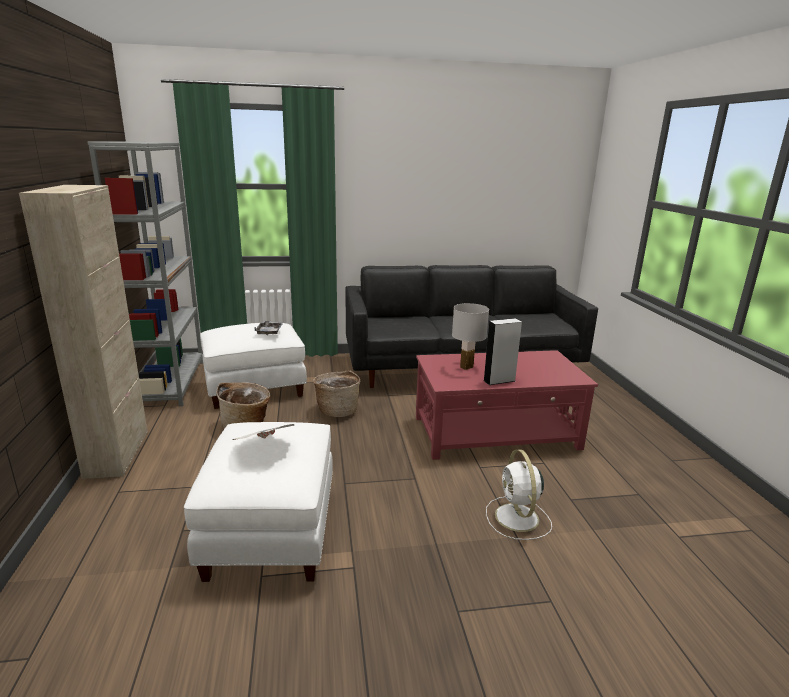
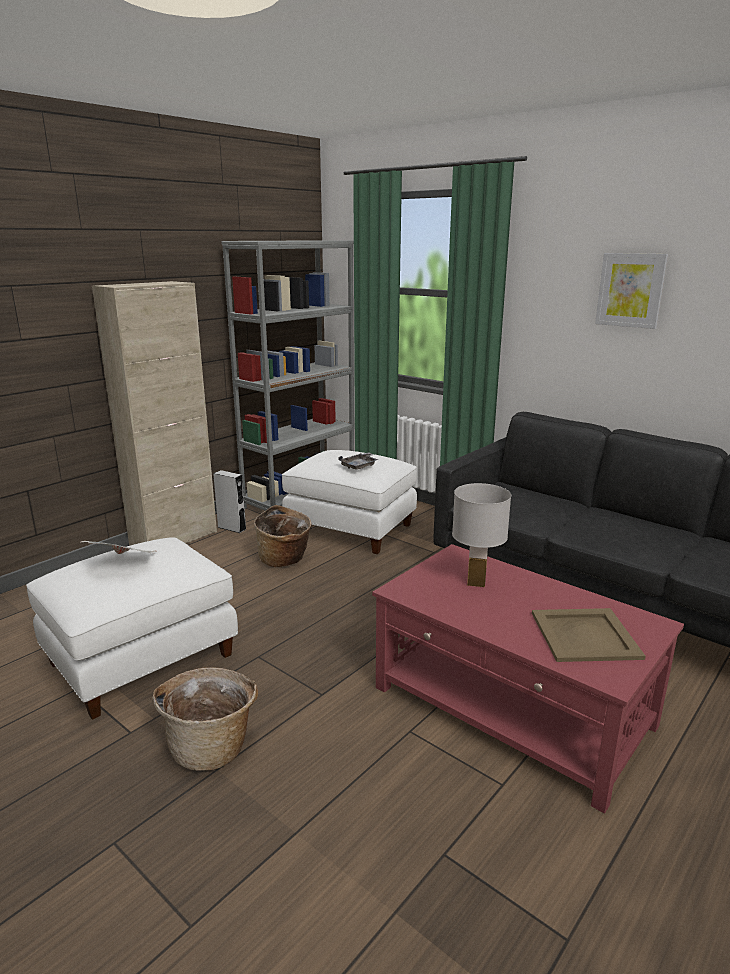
camera: 50 degrees right, 0 degrees up
basket [313,370,360,417] -> basket moved to [152,667,258,771]
grey speaker [483,318,522,385] -> grey speaker moved to [213,470,246,533]
white fan [486,449,552,540] -> none
none -> beige tray [532,608,646,662]
none -> picture [595,253,668,329]

